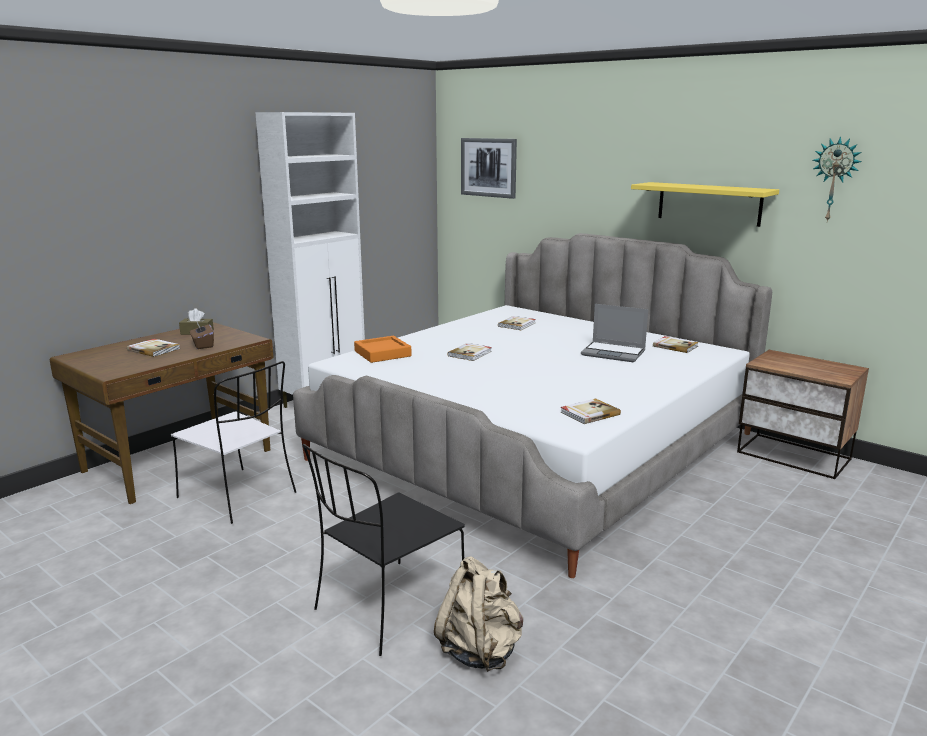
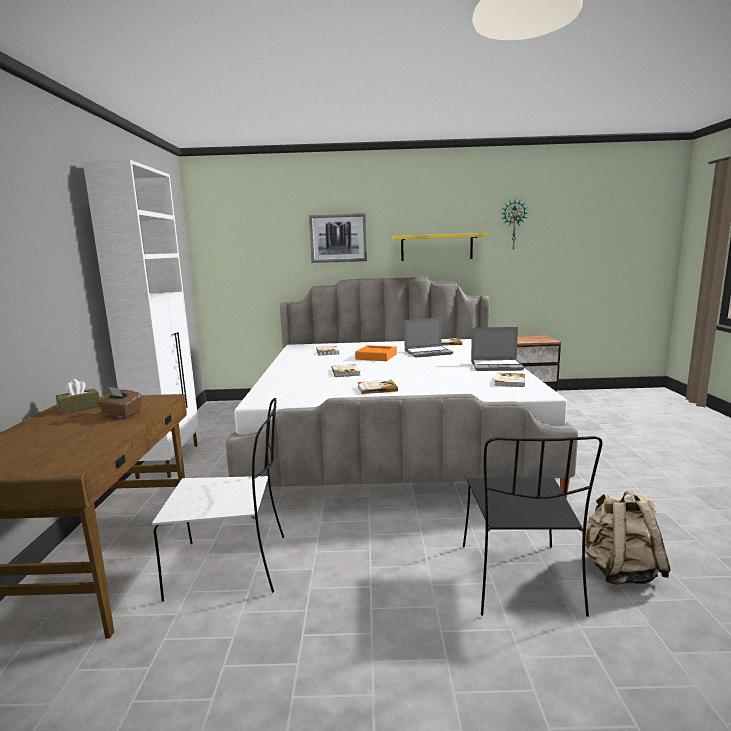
camera: 40 degrees left, 5 degrees down
book [127,339,180,357] -> book moved to [358,380,398,394]
orange tray [354,336,412,363] -> orange tray moved to [355,345,397,361]
picture [461,138,517,199] -> picture moved to [309,213,367,263]
none -> laptop [471,327,524,371]

